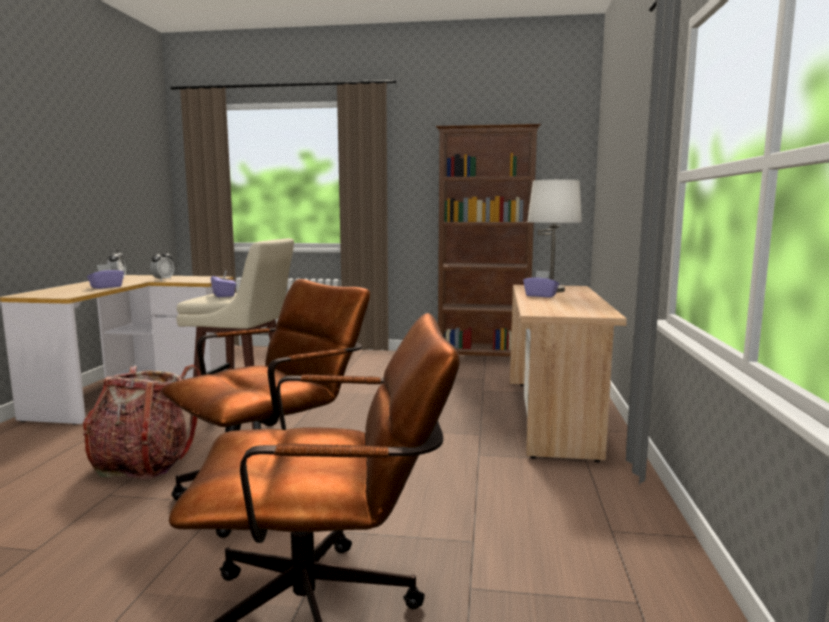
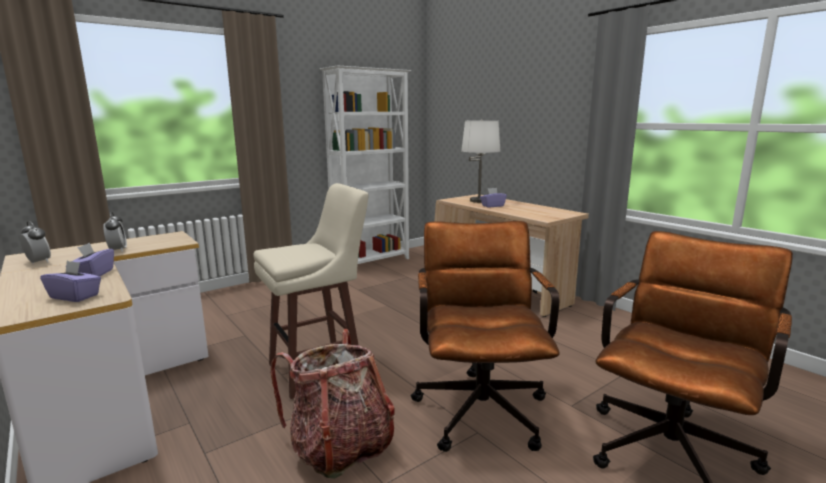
camera: 45 degrees left, 5 degrees up
purple tissue box [211,270,236,297] -> purple tissue box moved to [40,261,101,302]
brown bookcase [436,124,541,357] -> white bookcase [320,65,411,264]

